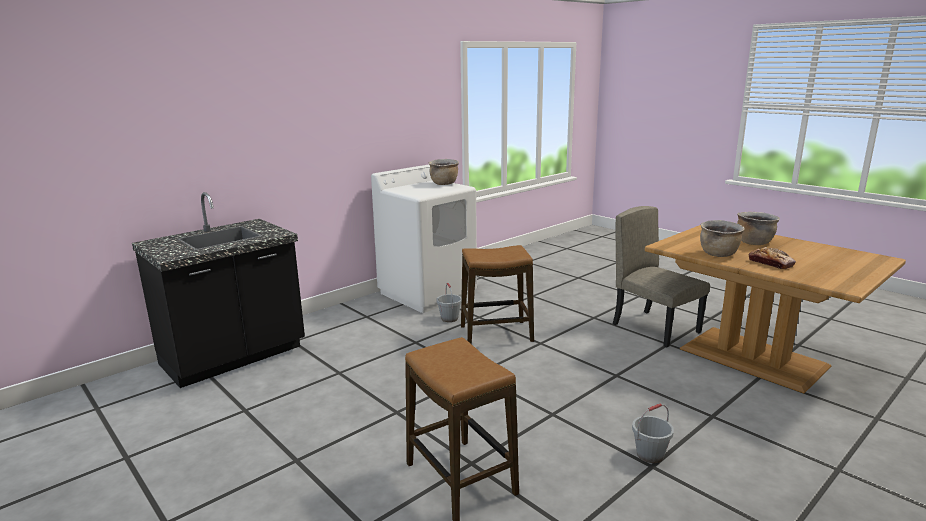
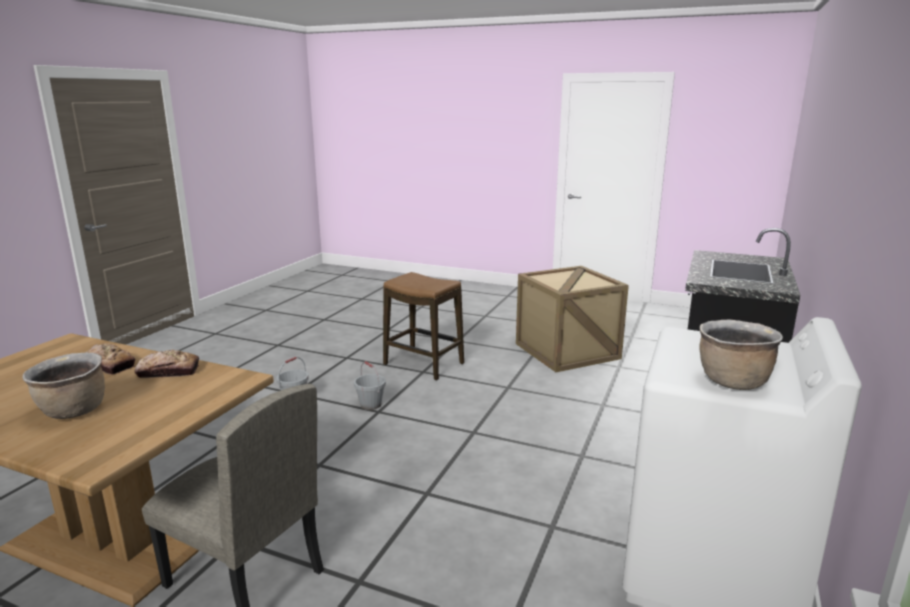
camera: 155 degrees right, 0 degrees up
grey bucket [436,283,461,322] -> grey bucket moved to [354,361,386,410]
stool [461,245,534,344] -> none
brown cooking pot [700,220,745,257] -> bread [134,350,199,378]
none -> crate [516,266,629,372]

